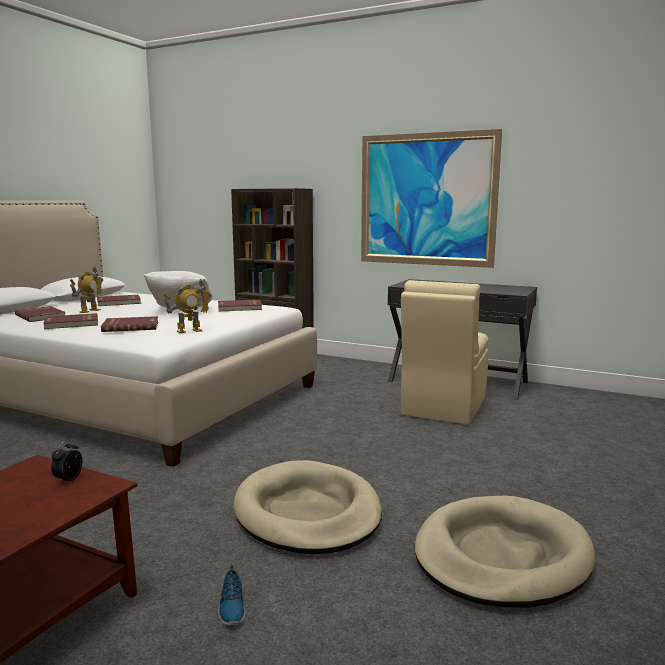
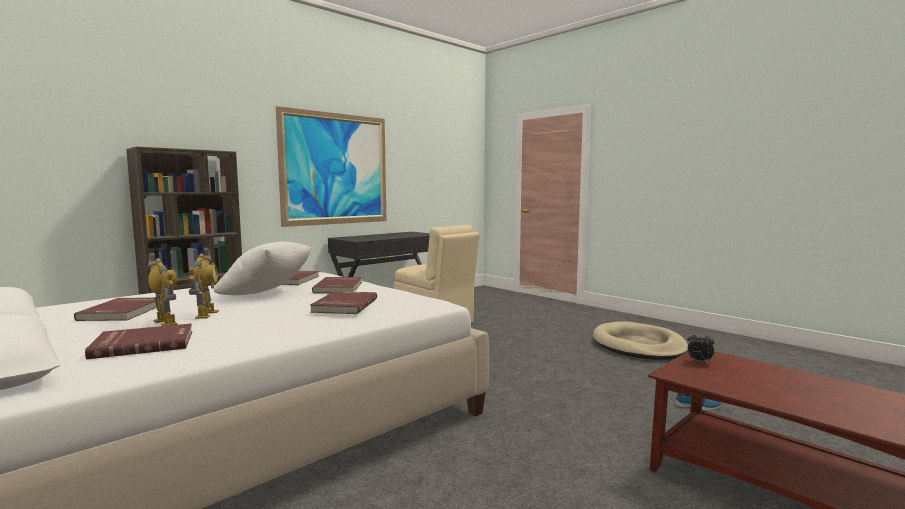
camera: 70 degrees left, 5 degrees down
red book [43,313,98,329] -> red book moved to [312,277,362,293]
toy robot [163,279,212,333] -> toy robot moved to [188,247,219,319]
beige dog bed [234,460,382,554] -> none

